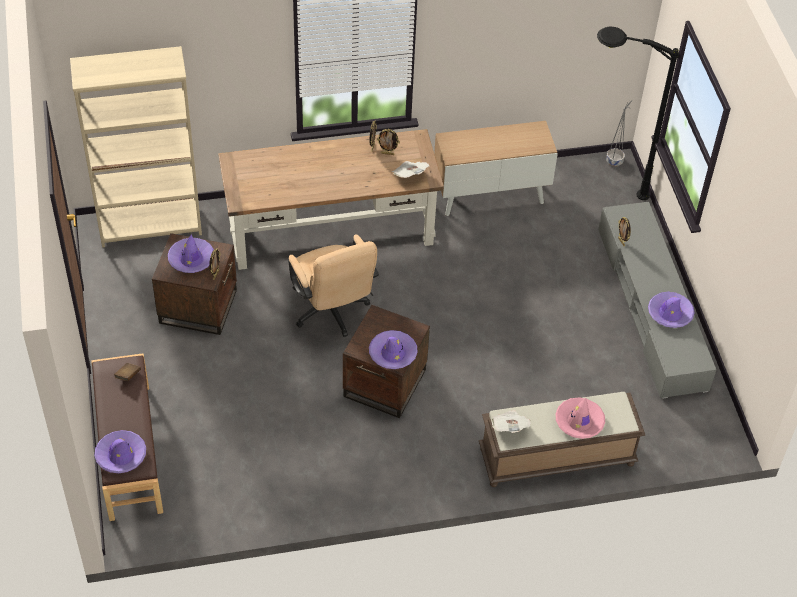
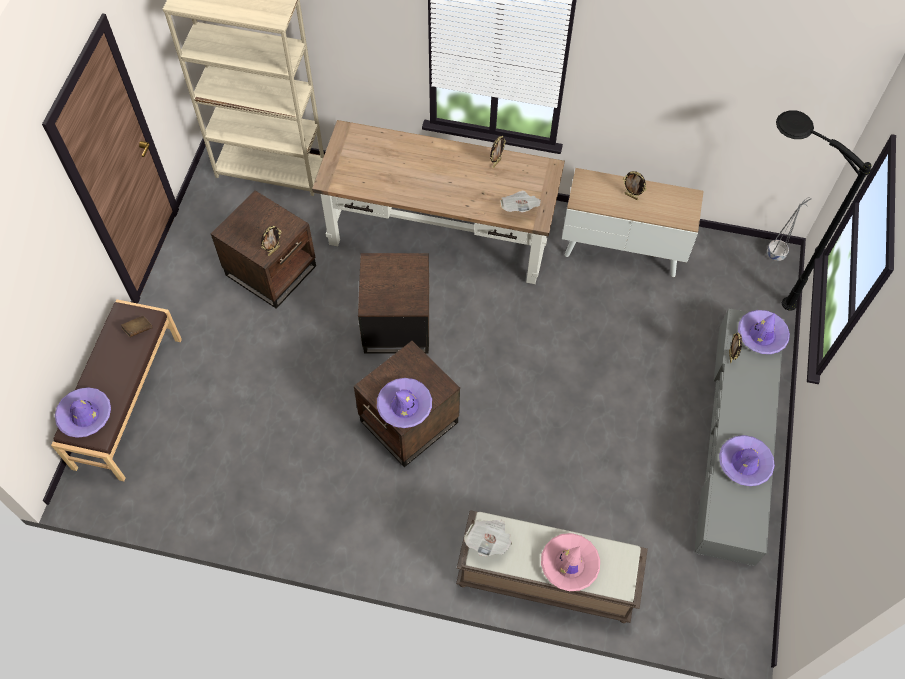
camera: 25 degrees right, 10 degrees up
purple hat [168,234,214,273] -> purple hat moved to [738,310,790,354]
beige office chair [288,234,379,337] -> brown side table [358,253,429,354]
picture frame [377,129,400,155] -> picture frame moved to [623,171,647,200]

